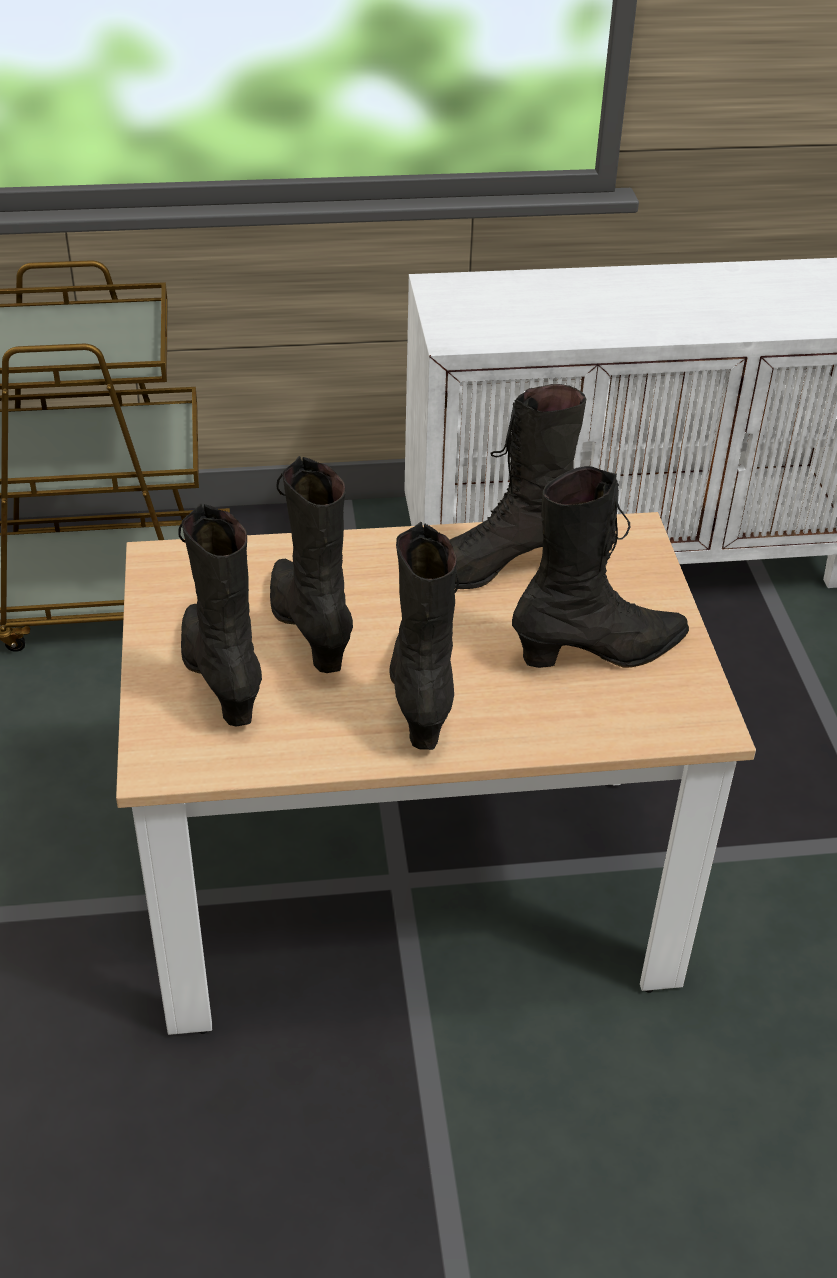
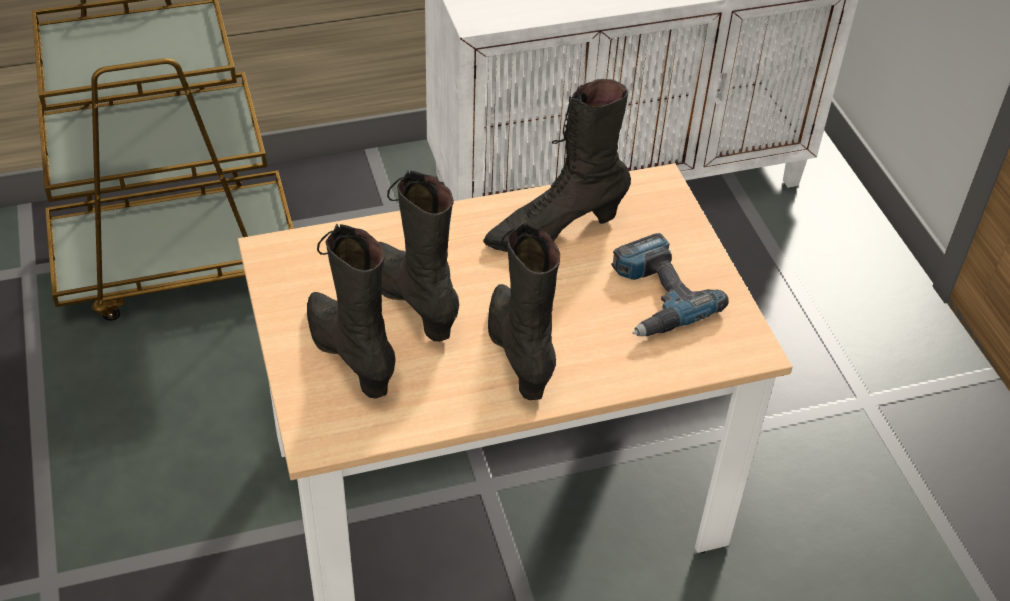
camera: 10 degrees left, 5 degrees up
black boot [512,466,689,668] -> power drill [611,233,729,336]

